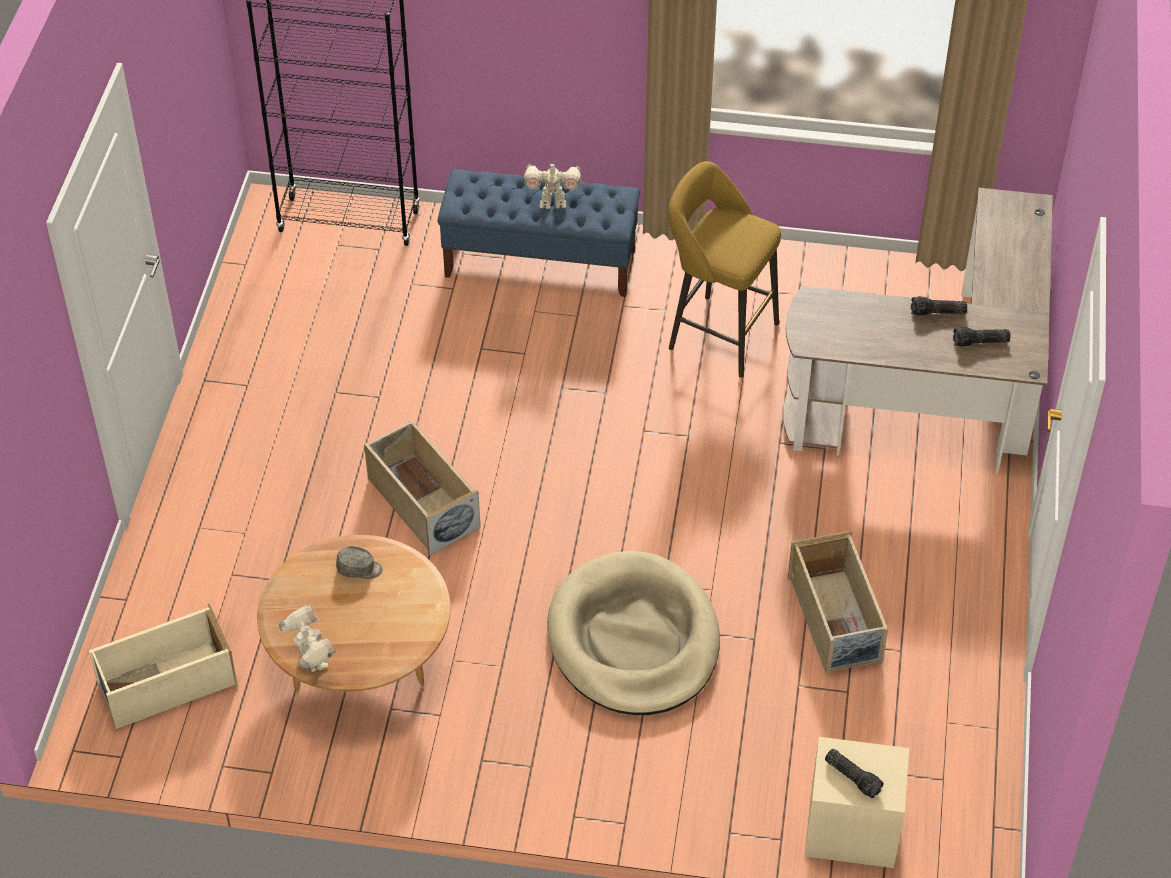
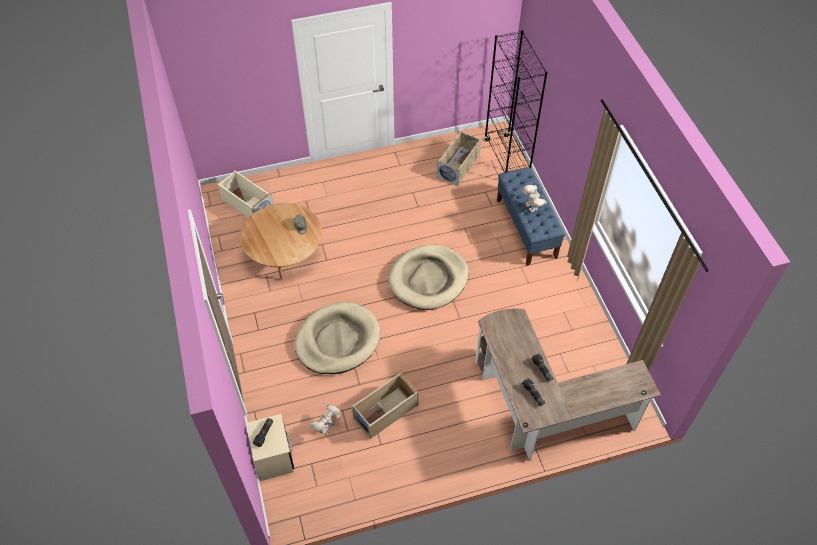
camera: 65 degrees right, 5 degrees up
toy robot [279,605,336,672] -> toy robot moved to [311,404,341,435]
beige storage box [364,419,481,555] -> beige storage box moved to [437,131,482,186]
yellow stool [668,161,781,378] -> none
none -> beige dog bed [388,244,469,310]

